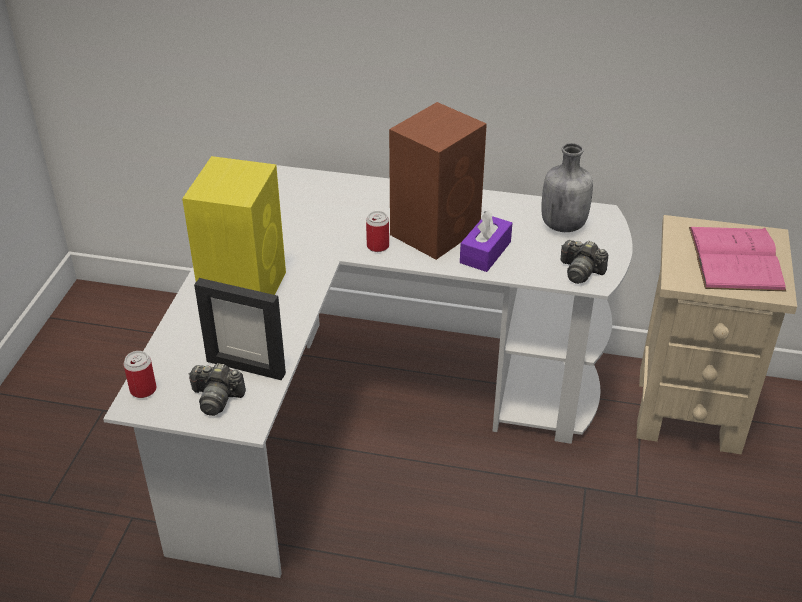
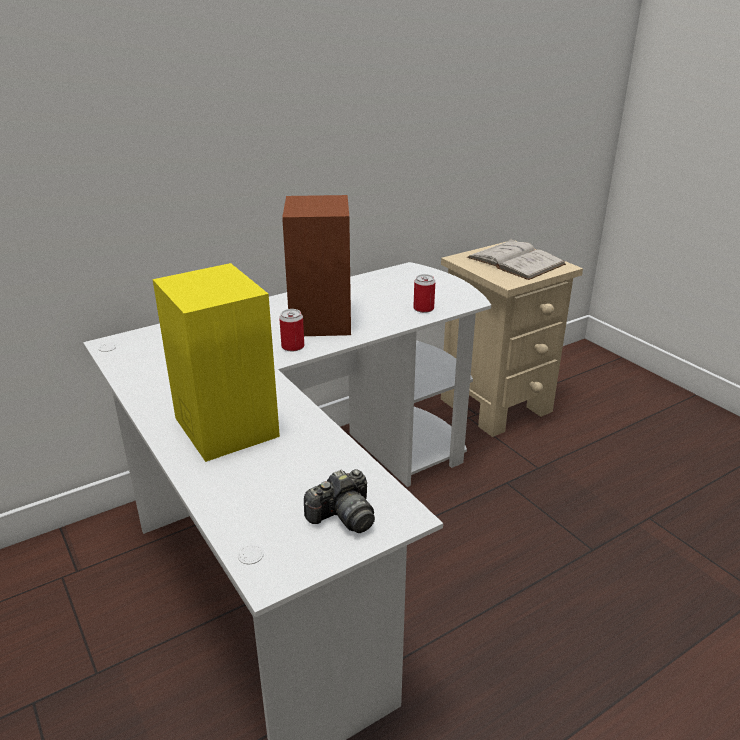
camera: 45 degrees left, 10 degrees down
can [124,351,156,398] -> can moved to [413,274,436,313]
picture frame [194,278,286,380] -> none
purple tissue box [460,211,512,272] -> none
grey bottle [541,143,593,232] -> none
camera [561,240,608,284] -> none
pink book [689,227,786,291] -> white book [467,238,566,280]

